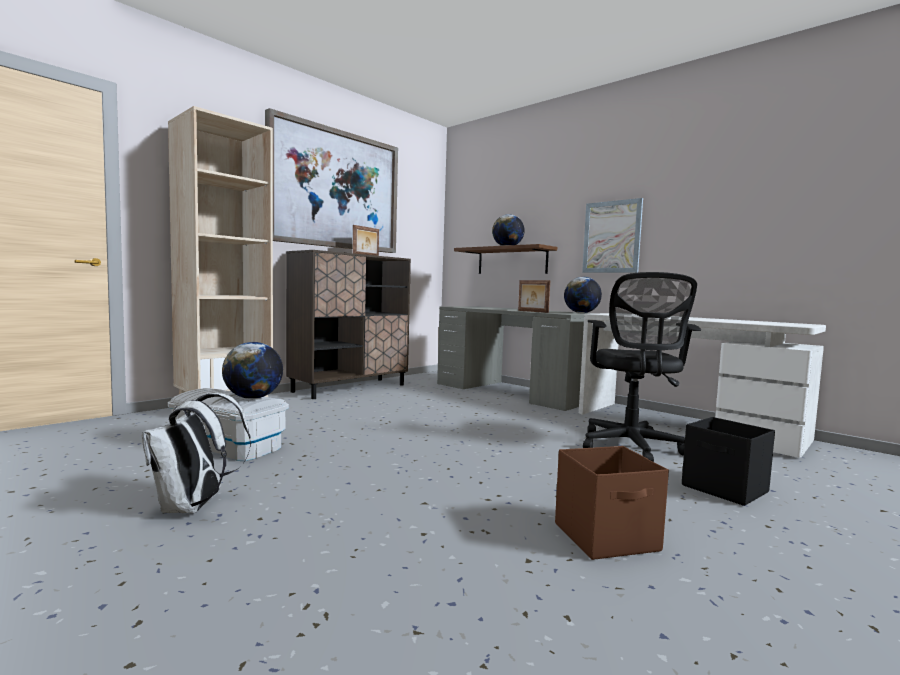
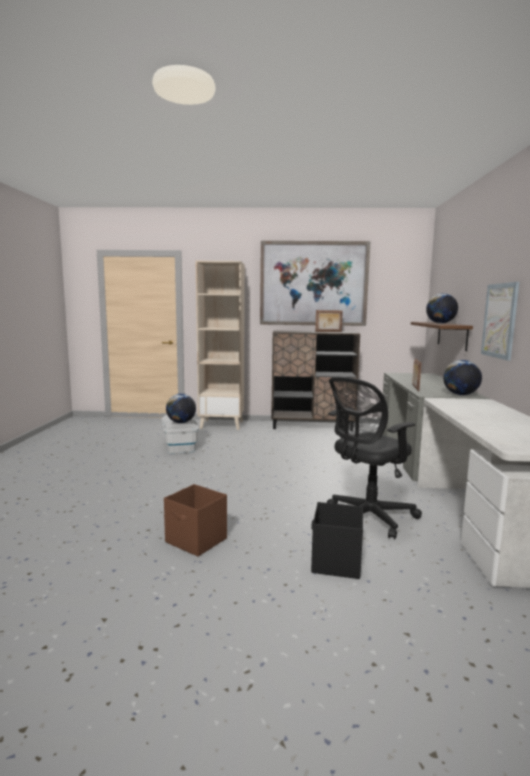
camera: 50 degrees right, 5 degrees up
white backpack [142,393,251,513] -> none

